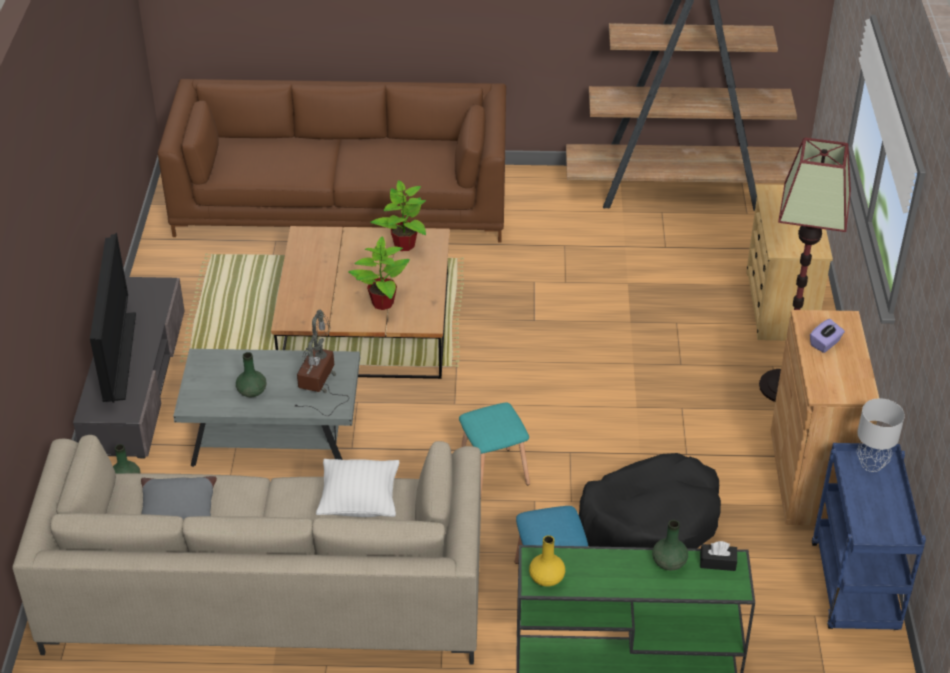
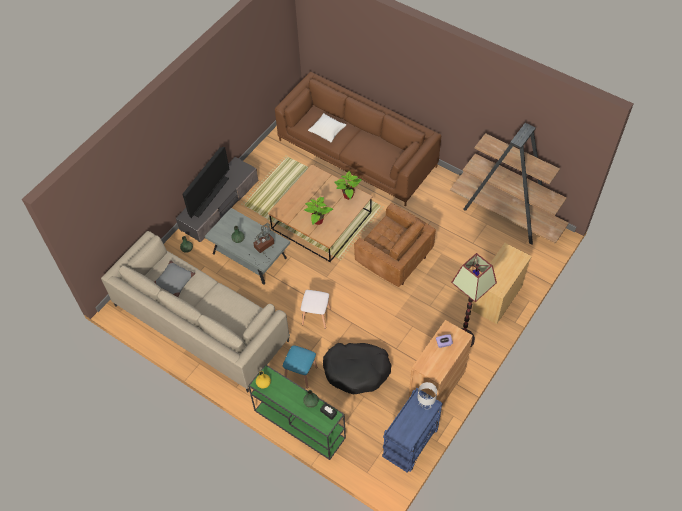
camera: 35 degrees right, 15 degrees up
white pillow [316,459,399,517] -> white pillow moved to [308,113,346,142]
turquoise stool [459,402,530,494] -> white stool [301,290,331,329]
none -> brown armchair [354,203,436,287]

